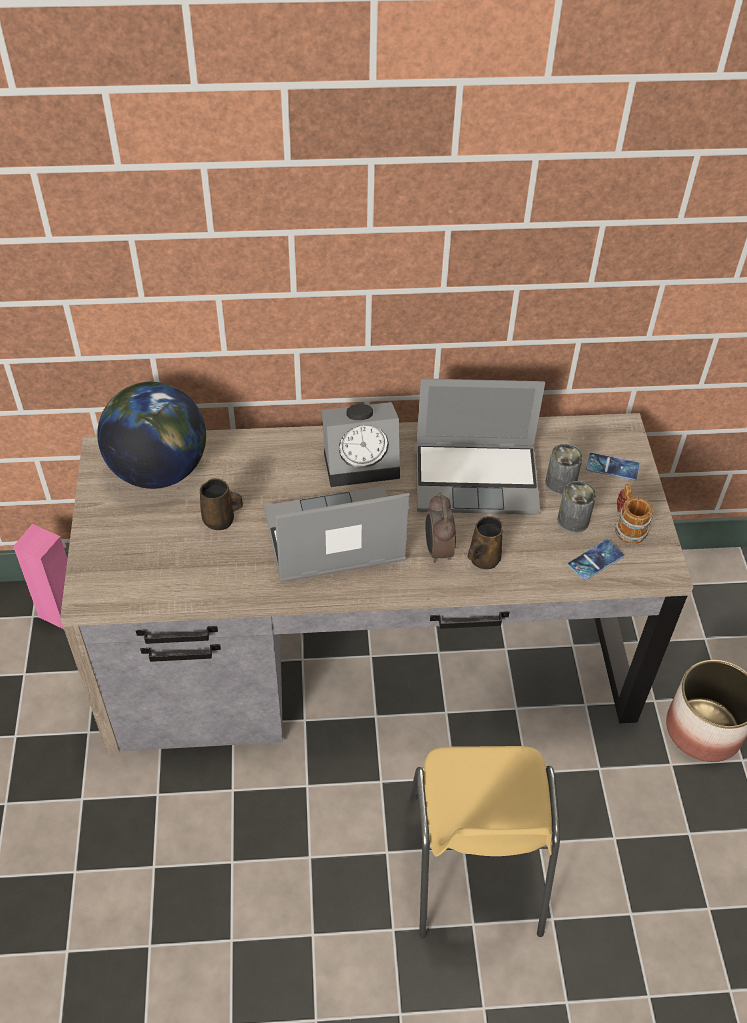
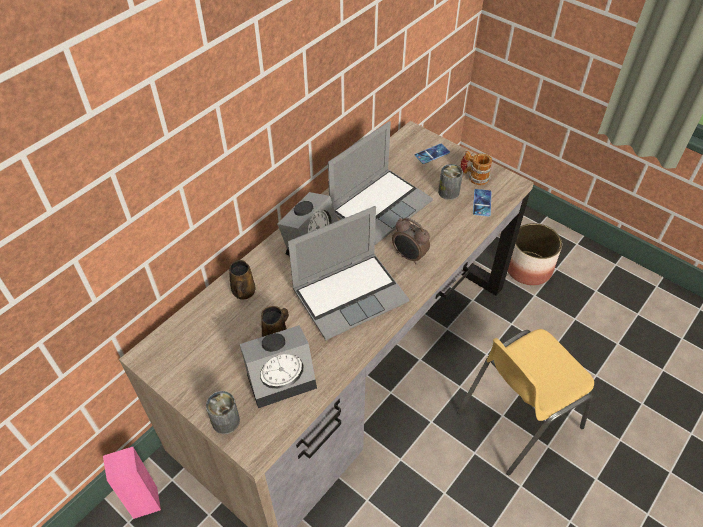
camera: 45 degrees left, 0 degrees up
globe [97,382,206,489] -> none
laptop [264,486,409,582] -> laptop turned 150 degrees counterclockwise [288,206,409,340]
yellow chair [409,746,560,939] -> yellow chair turned 105 degrees clockwise [457,329,594,475]
brown mug [468,516,503,569] -> brown mug moved to [229,260,256,300]
can [545,444,583,495] -> can moved to [206,391,240,434]
none -> alarm clock [240,325,317,408]

